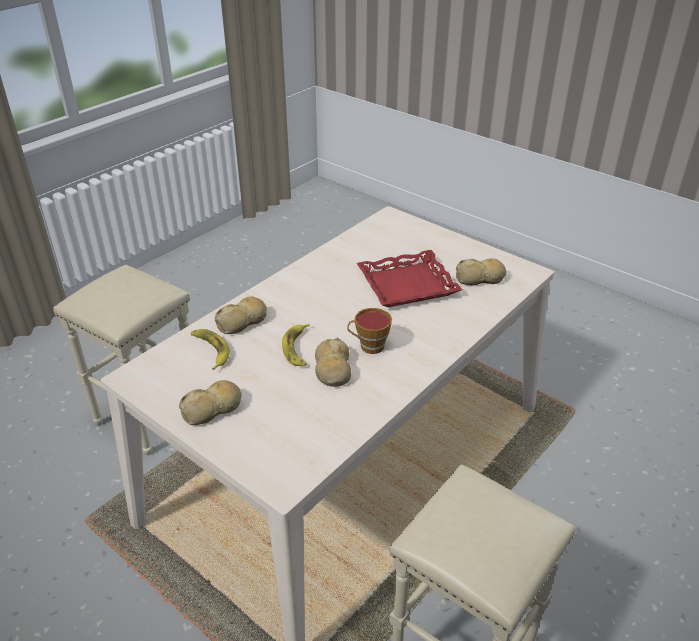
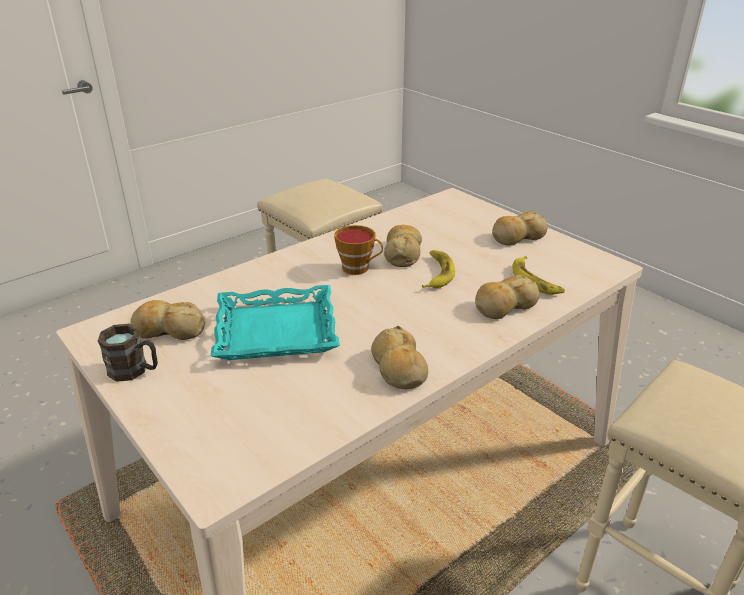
camera: 170 degrees left, 5 degrees down
red tray [357,250,462,307] -> turquoise tray [211,285,340,360]
none -> brown mug [98,324,158,382]
none -> bread [371,325,428,389]

